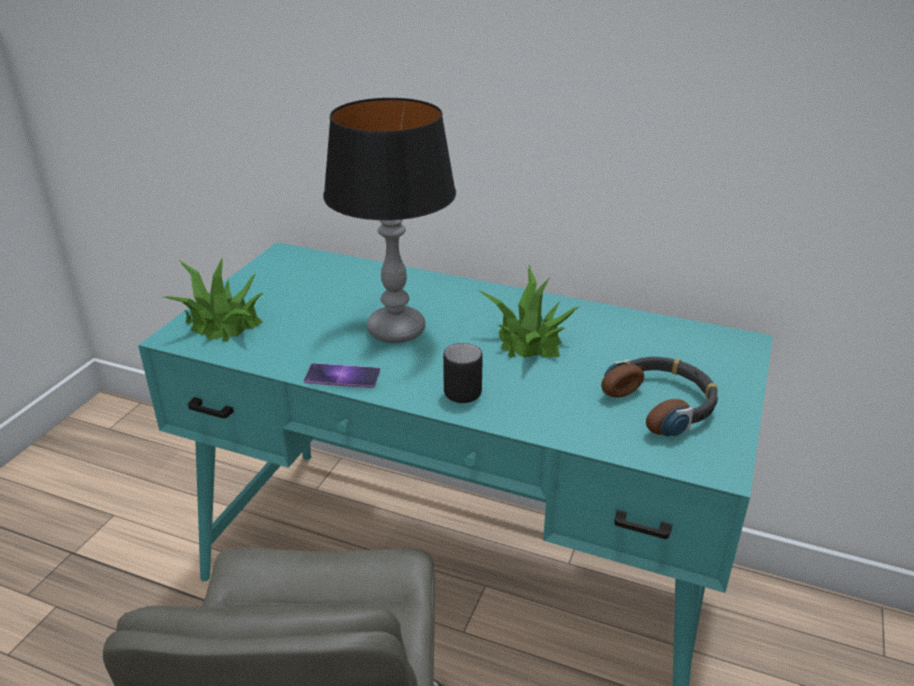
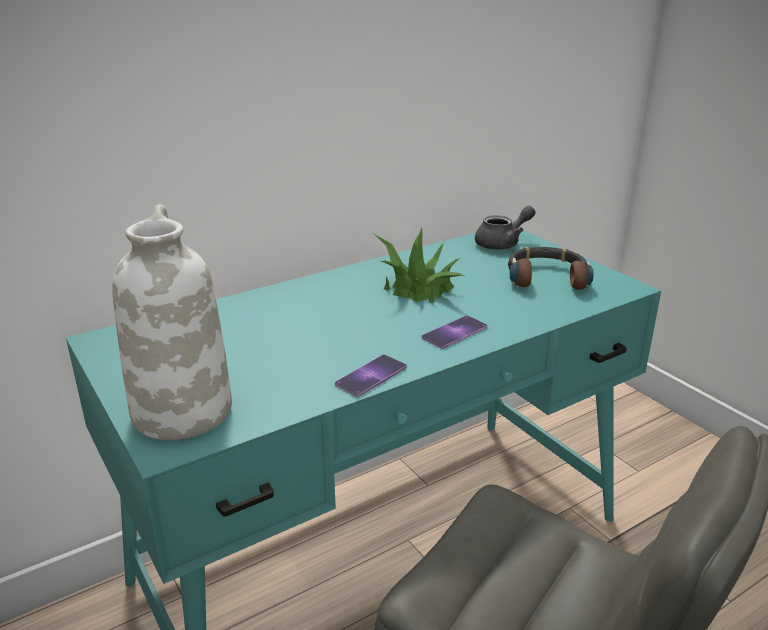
camera: 55 degrees left, 5 degrees down
potted plant [164,258,263,342] -> white vase [112,204,232,440]
table lamp [323,98,456,343] -> none
black mug [443,343,483,403] -> phone [421,315,487,349]
none -> grey teapot [475,205,535,250]

